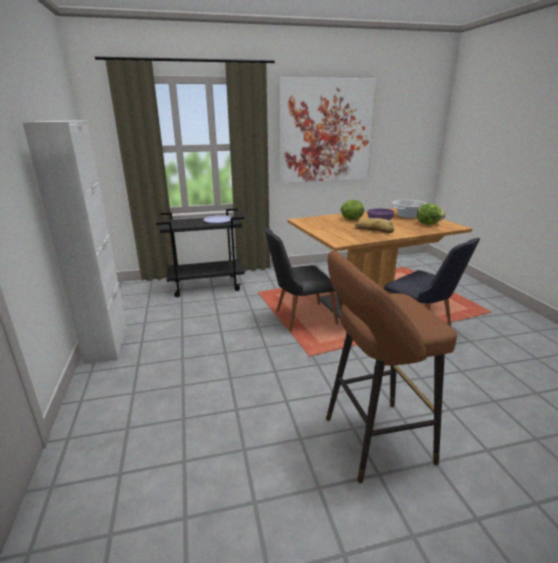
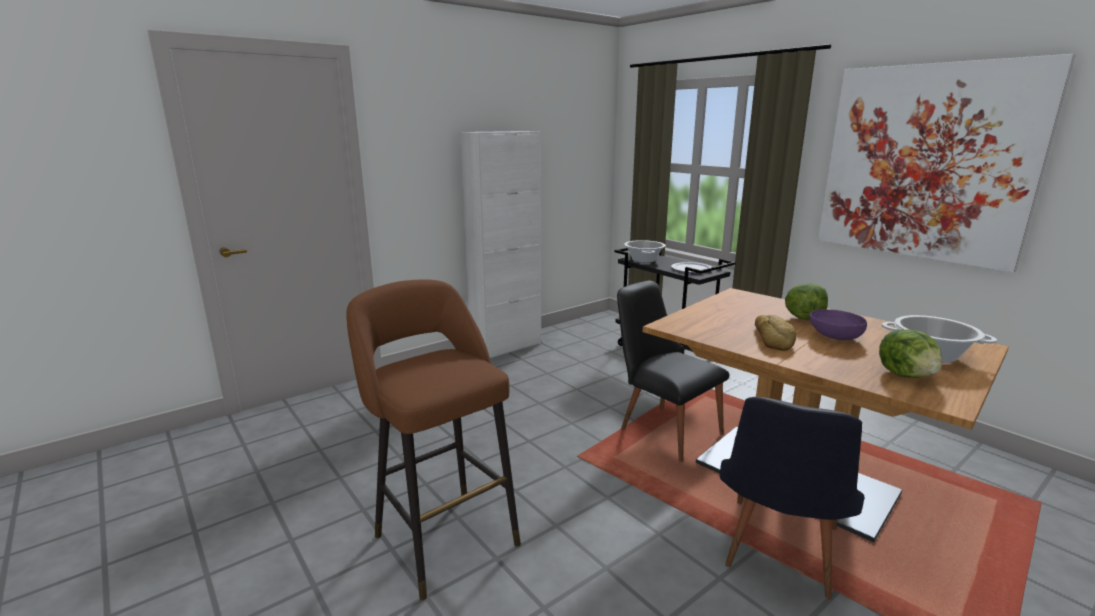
camera: 65 degrees right, 5 degrees down
none -> cooking pot [624,240,666,263]

